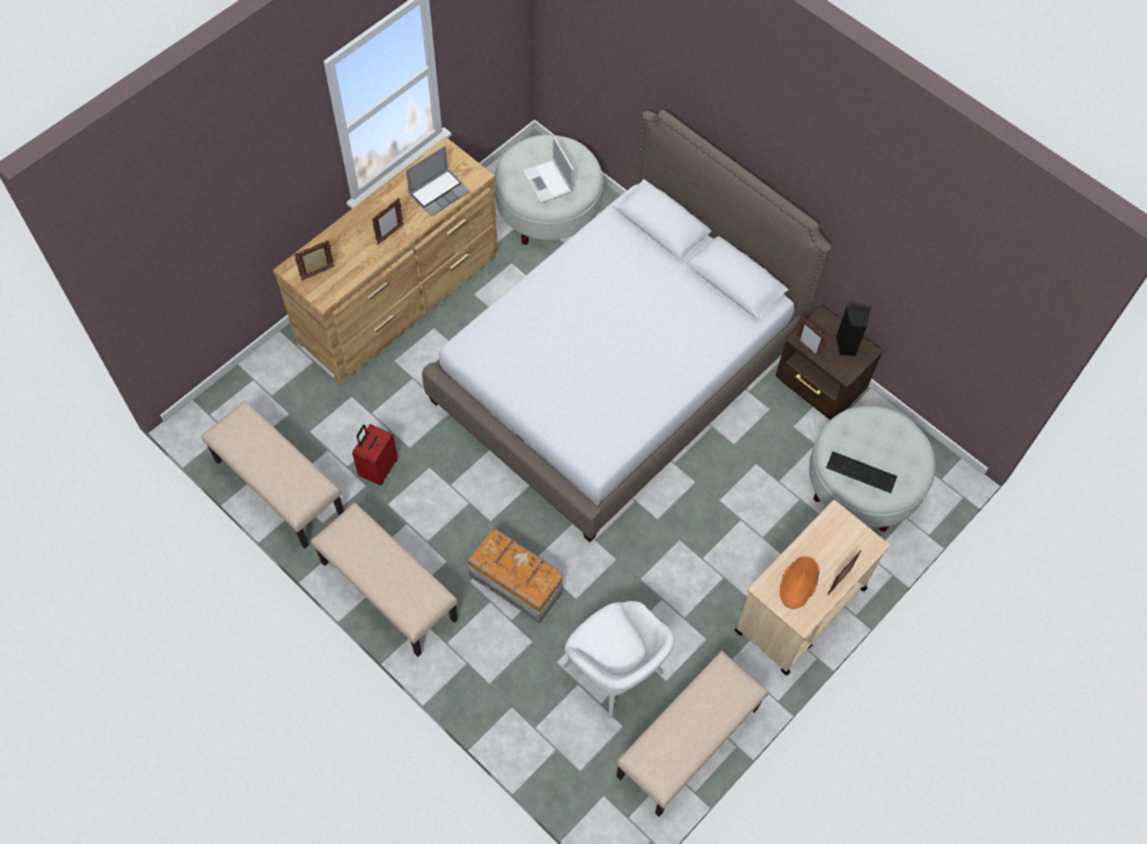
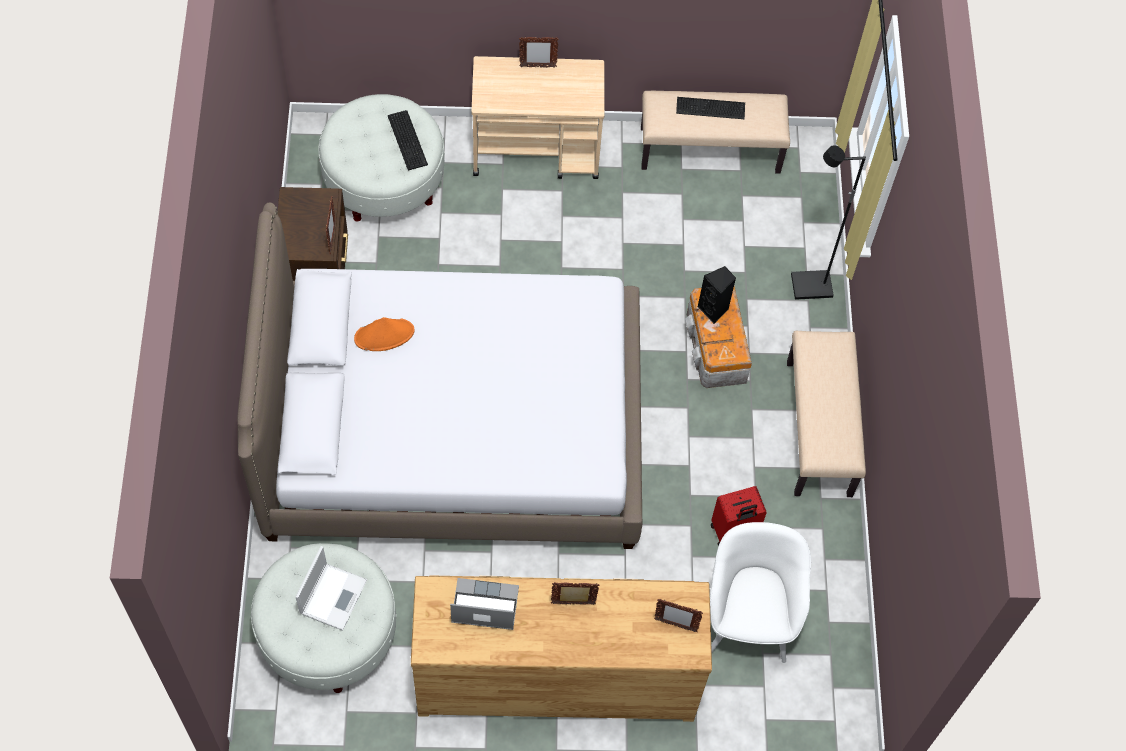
camera: 135 degrees left, 0 degrees up
beige bench [201,401,344,548] -> none
white armchair [563,601,675,719] -> white armchair moved to [710,522,811,663]
orange hat [780,556,820,609] -> orange hat moved to [354,317,415,351]
black speaker [836,306,871,356] -> black speaker moved to [698,266,736,324]
none -> keyboard [676,97,745,119]
none -> black floor lamp [791,145,866,300]

